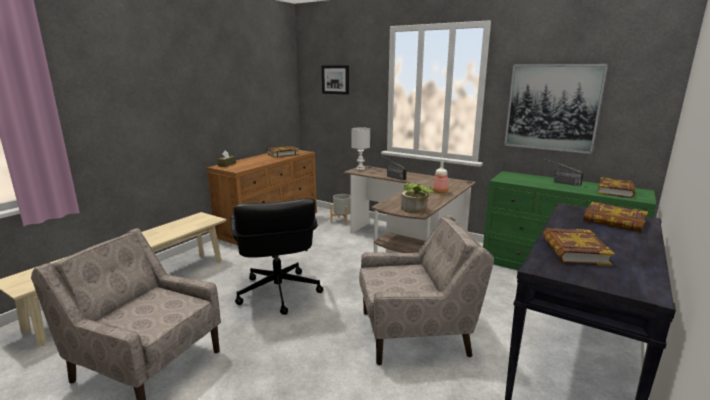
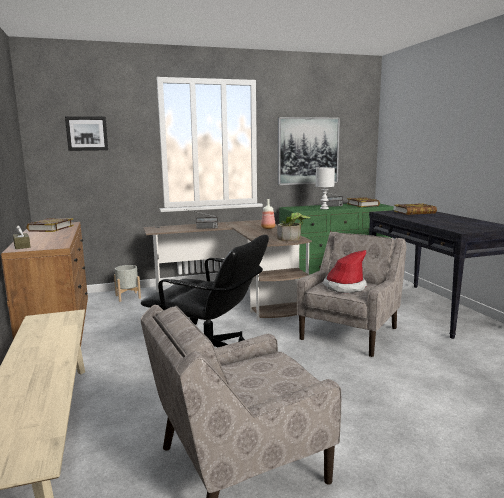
camera: 50 degrees left, 5 degrees down
white table lamp [351,127,370,170] -> white table lamp moved to [316,167,335,209]
book [542,228,615,266] -> none
none -> hat [323,250,367,293]

